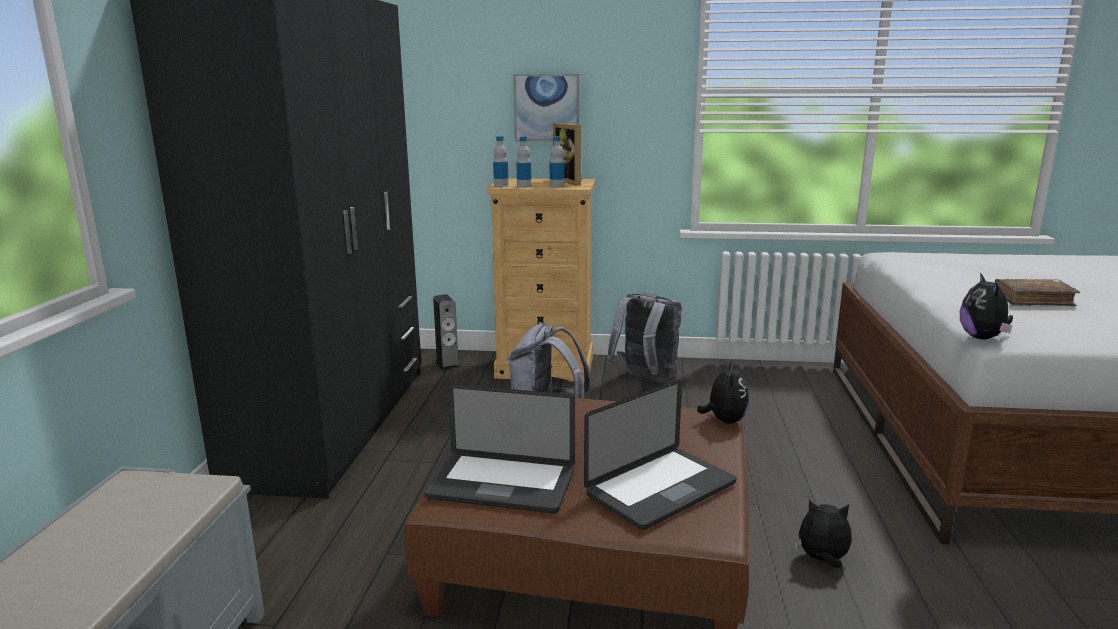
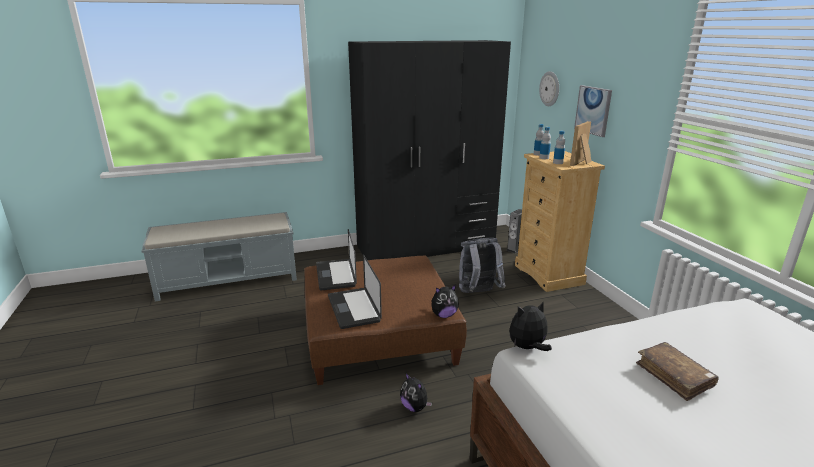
camera: 65 degrees right, 5 degrees up
laptop [584,379,736,530] -> laptop turned 45 degrees clockwise [328,255,382,329]
grey backpack [606,293,682,383] -> none
plush toy [795,499,852,568] -> plush toy turned 150 degrees clockwise [400,373,432,412]
none -> wall clock [539,71,559,106]

